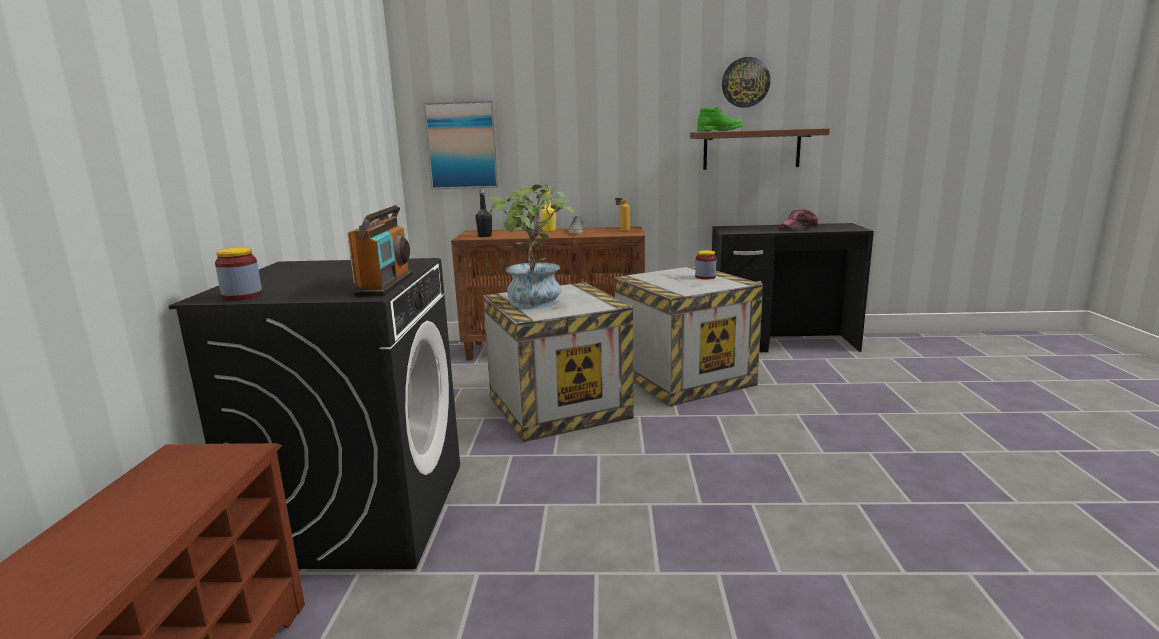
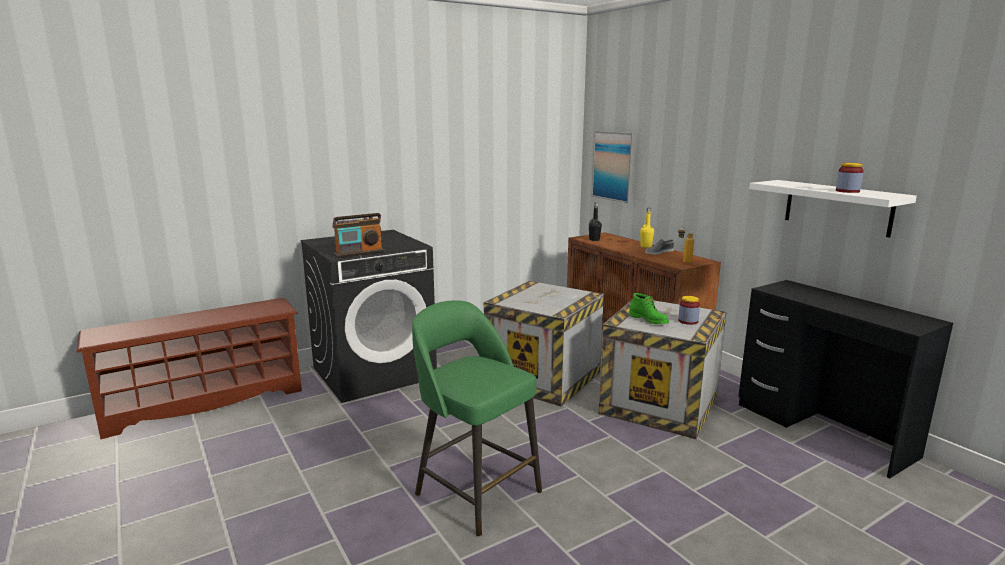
camera: 55 degrees right, 0 degrees up
jar [215,247,262,301] -> jar moved to [836,163,864,193]
potted plant [489,184,574,308] -> none
brown shelf [690,128,830,170] -> white shelf [749,180,917,238]
green boot [697,106,743,132] -> green boot moved to [629,293,669,324]
wall clock [722,57,770,108] -> none
cap [779,209,818,230] -> none
none -> green stool [412,300,542,536]

